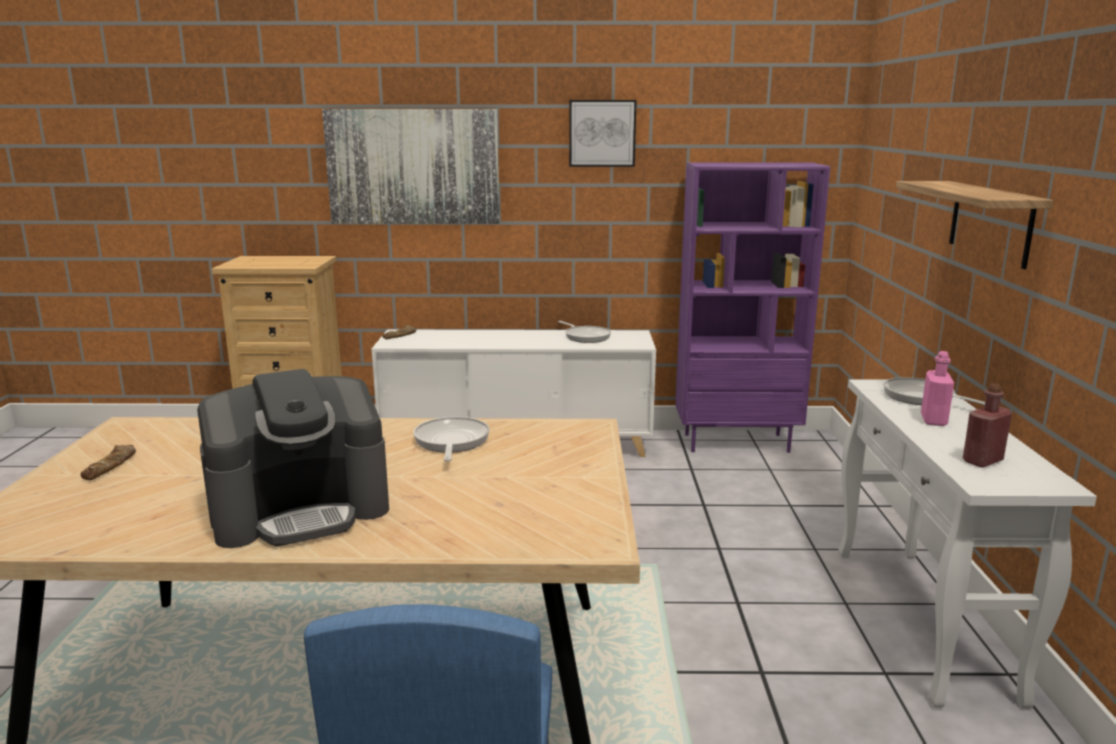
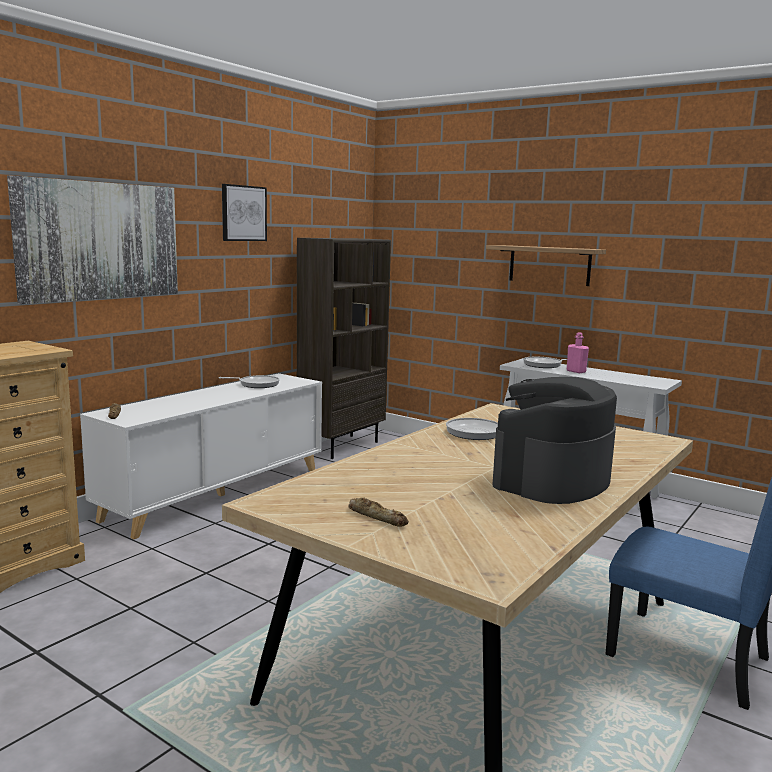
camera: 55 degrees left, 5 degrees down
coffee machine [197,369,389,548] -> coffee machine turned 150 degrees counterclockwise [492,377,617,504]
purple bookcase [675,162,830,453] -> brown bookcase [297,238,391,459]
red bottle [963,383,1012,468] -> none

